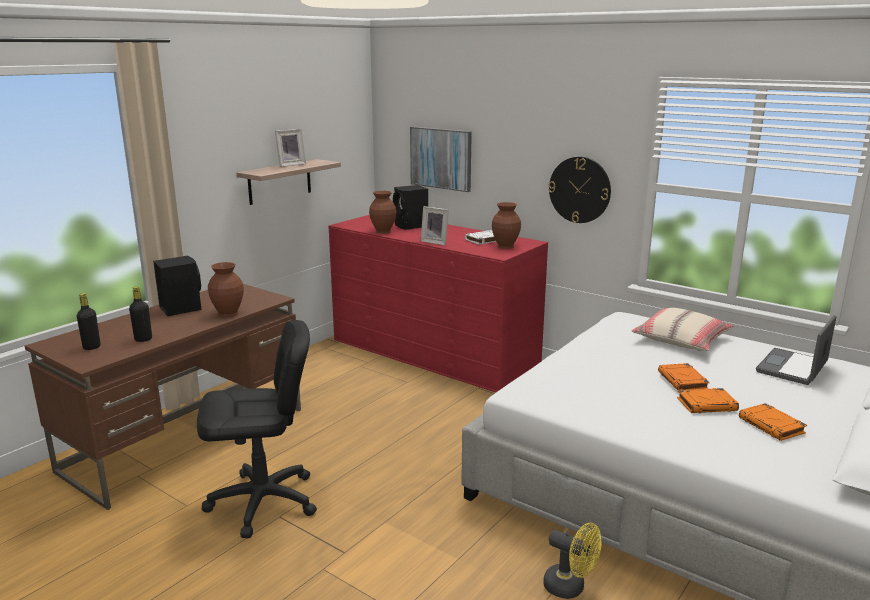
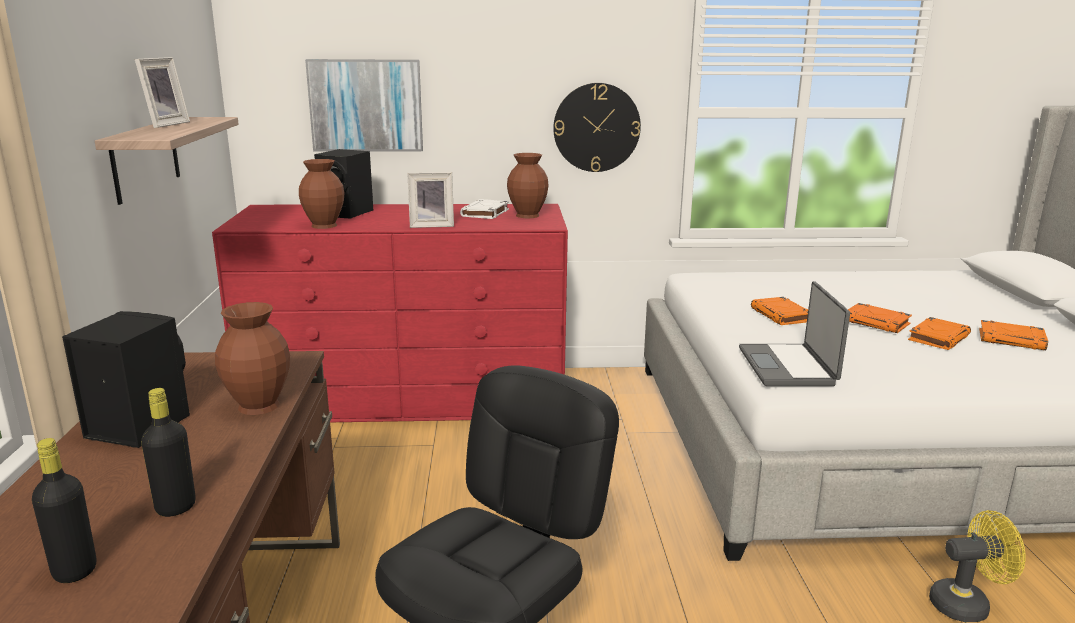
camera: 40 degrees left, 0 degrees up
beige pillow [632,308,734,351] -> none
laptop [756,315,836,385] -> laptop moved to [739,282,850,386]
none -> orange book [751,297,808,325]

